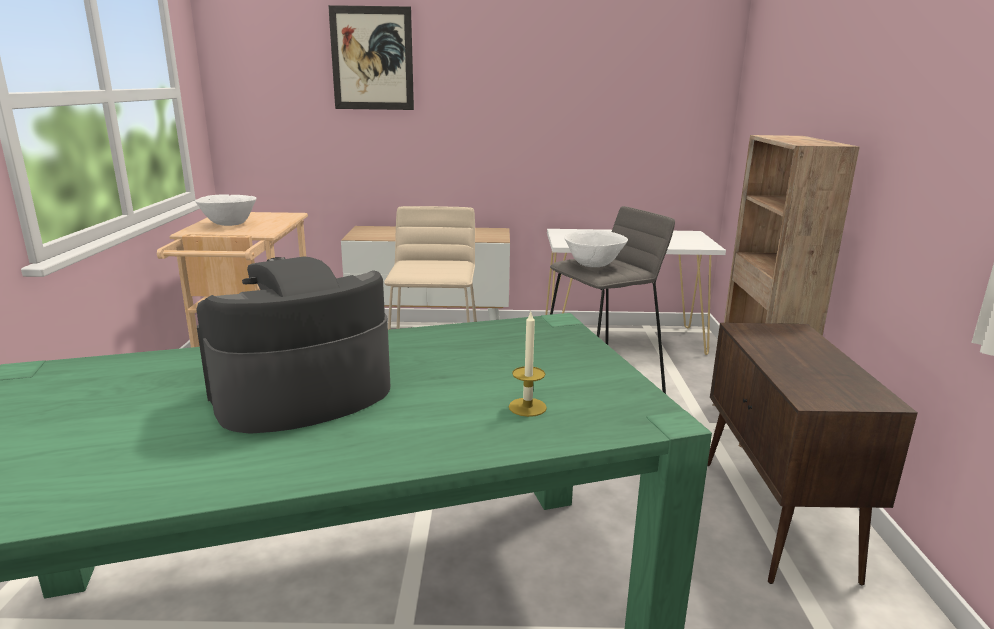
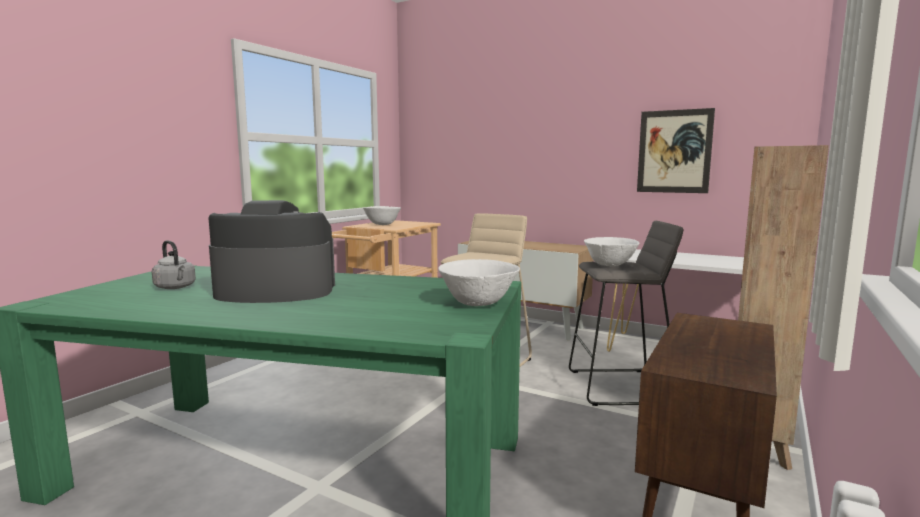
camera: 30 degrees right, 10 degrees down
picture [328,5,414,110] -> picture moved to [637,108,715,193]
candle [509,312,547,417] -> none
none -> grey kettle [152,241,196,289]
none -> white bowl [438,259,520,306]

